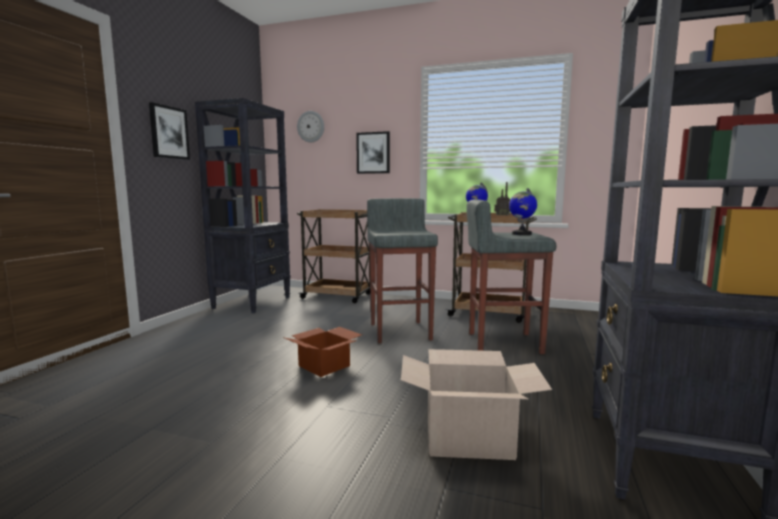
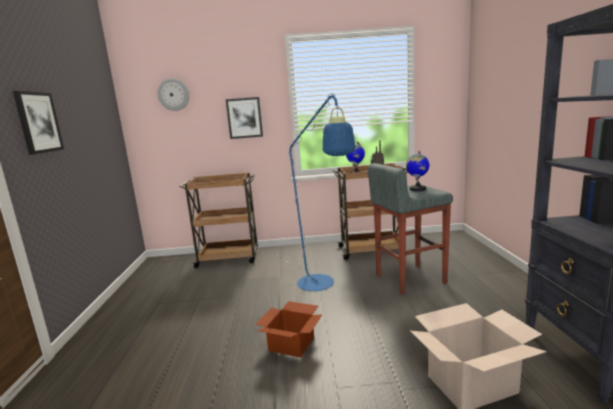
camera: 20 degrees left, 5 degrees up
black bookcase [195,98,291,313] -> none
grey stool [367,198,438,343] -> blue floor lamp [273,93,355,291]

